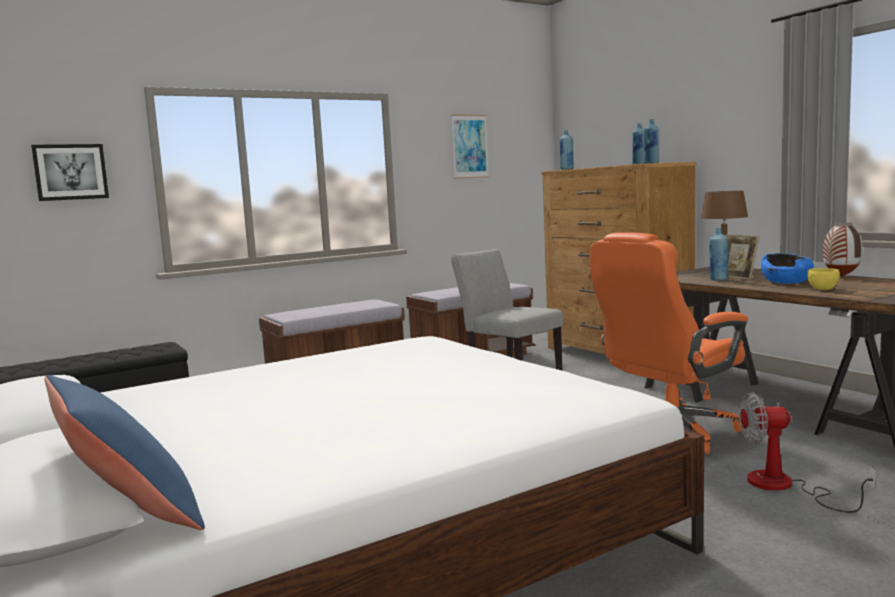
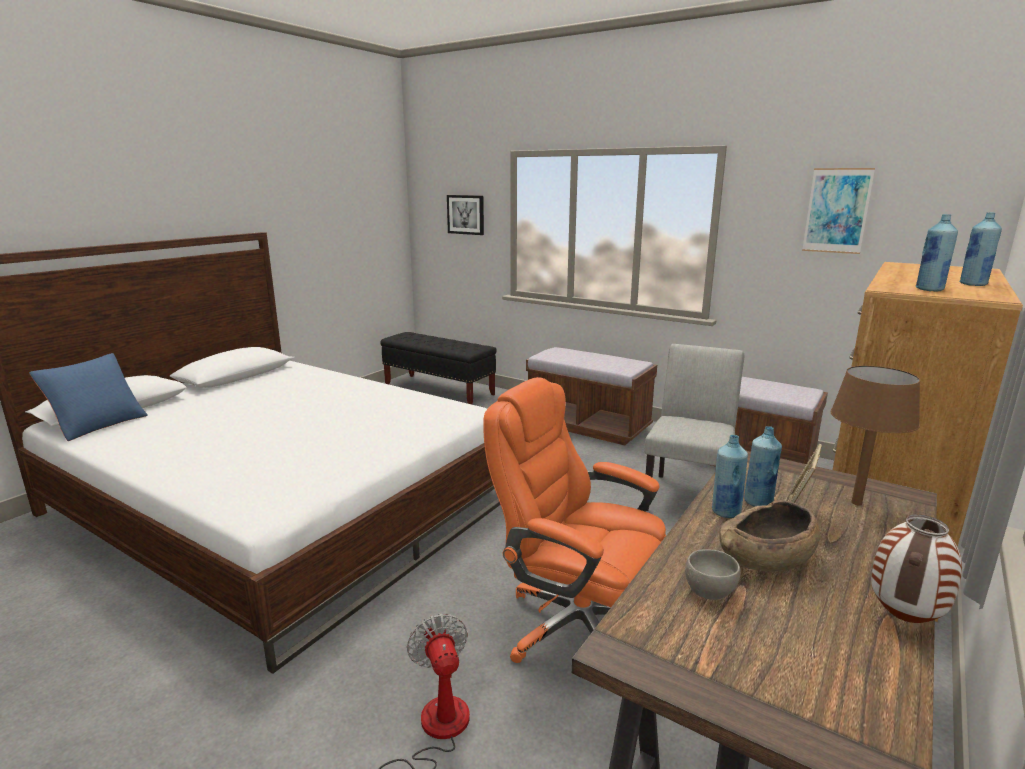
camera: 65 degrees right, 10 degrees up
blue bottle [560,130,573,170] -> blue bottle moved to [712,435,748,518]
blue bowl [761,253,814,284] -> brown bowl [719,500,820,572]
yellow bowl [807,268,840,290] -> grey bowl [685,550,740,600]

